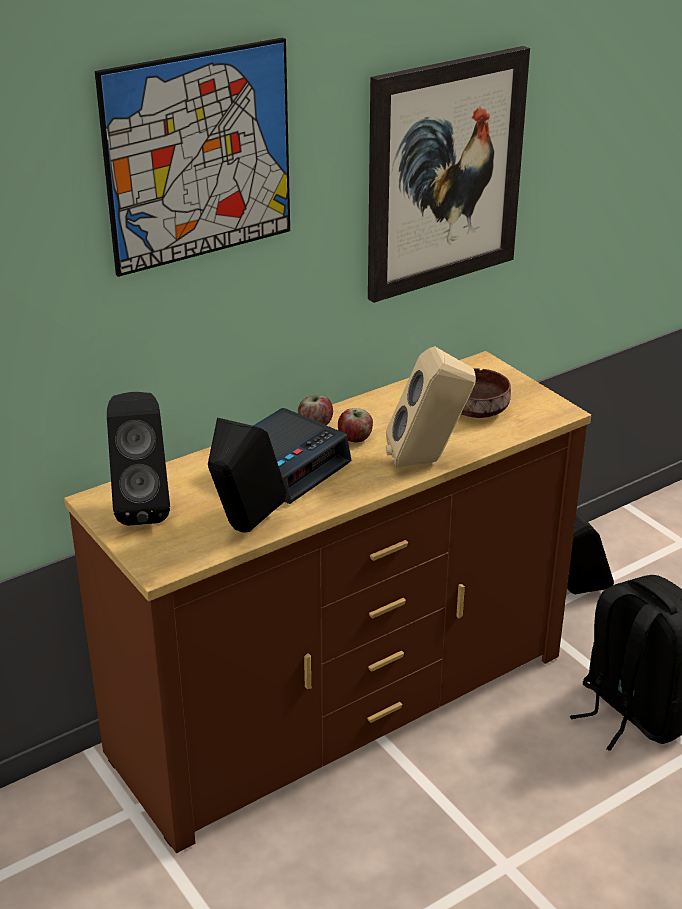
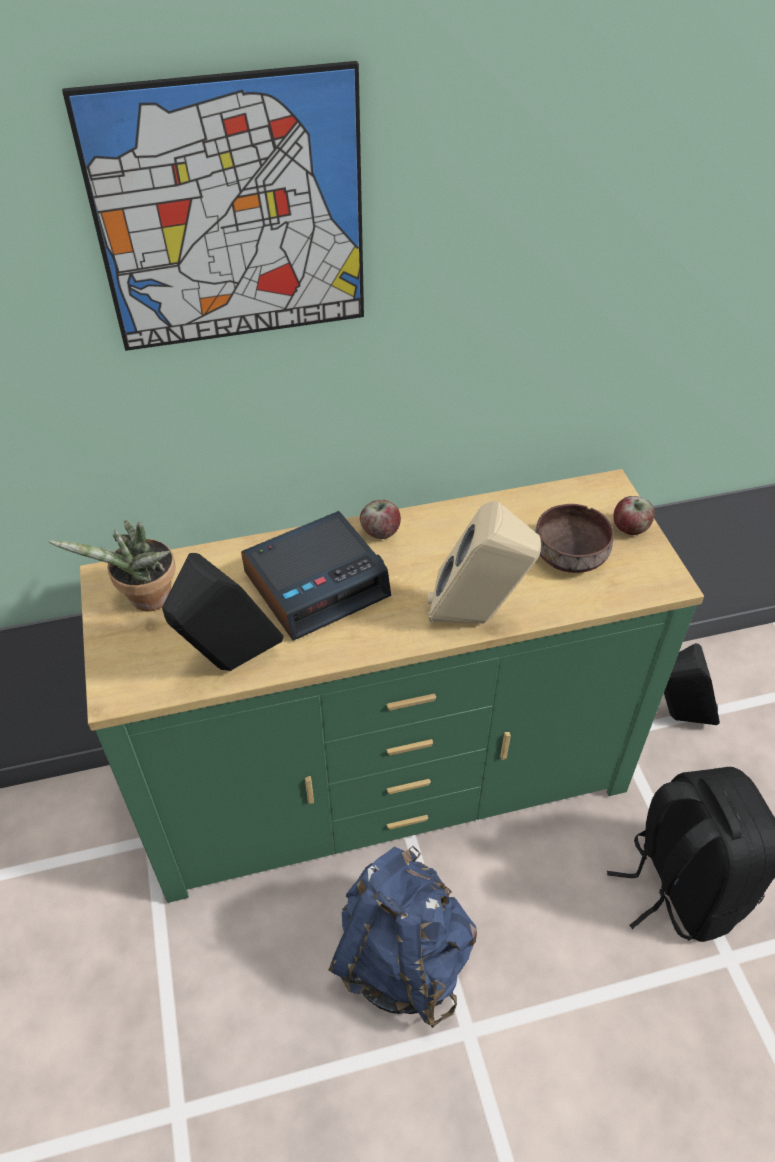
camera: 20 degrees right, 15 degrees up
brown dresser [64,351,591,853] -> green dresser [80,469,704,903]
black speaker [107,392,170,526] -> potted plant [48,520,176,612]
apple [338,408,373,442] -> apple moved to [613,496,655,535]
picture [368,46,530,303] -> none
none -> blue backpack [328,846,477,1028]

